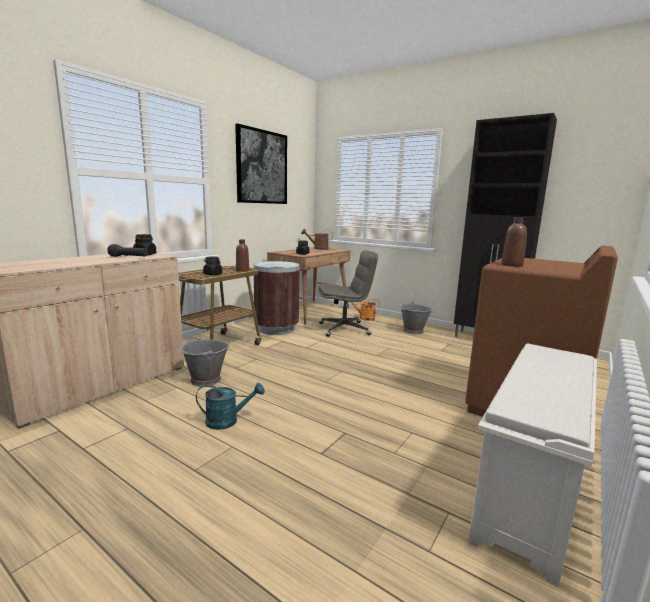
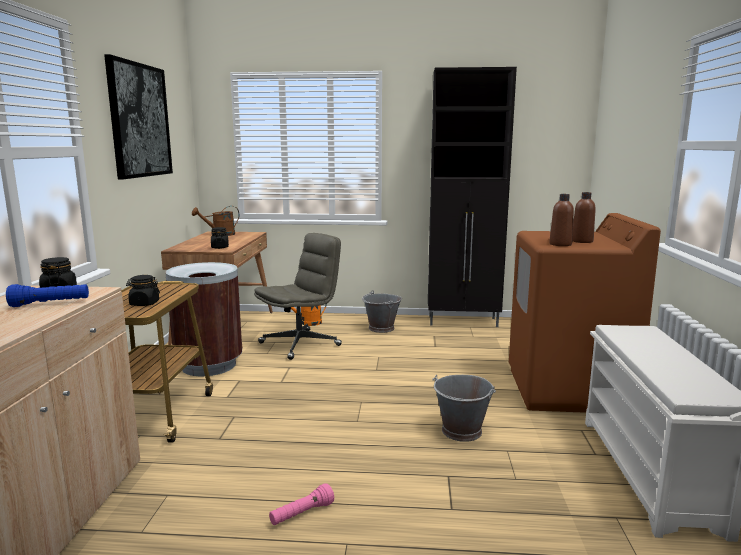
camera: 30 degrees left, 0 degrees up
black flashlight [107,244,148,257] -> blue flashlight [6,284,89,307]
grey bucket [180,336,229,386] -> grey bucket moved to [432,375,496,442]
turquoise watering can [196,382,265,430] -> pink flashlight [269,484,334,525]
brown bottle [236,239,249,272] -> brown bottle moved to [572,192,596,243]

